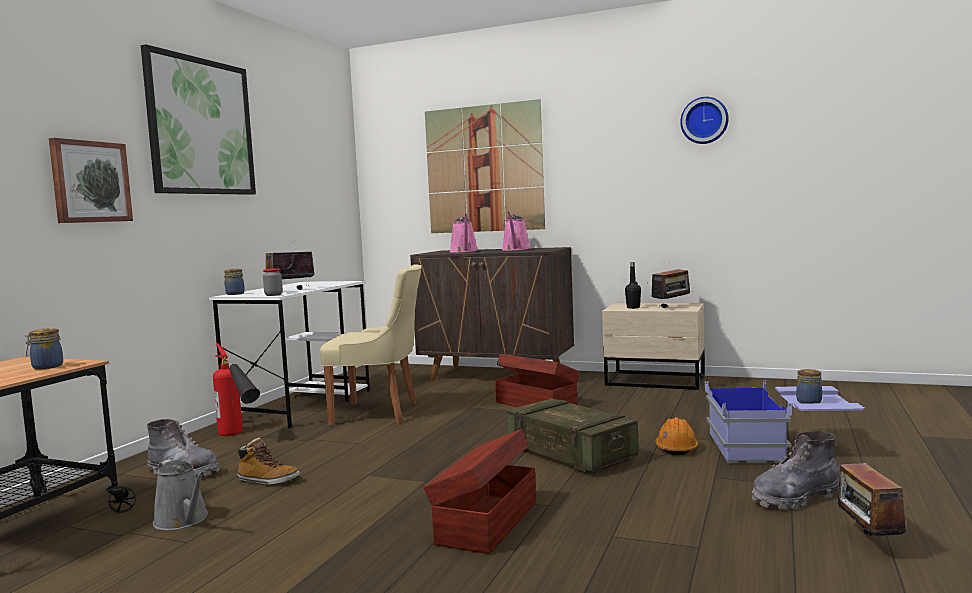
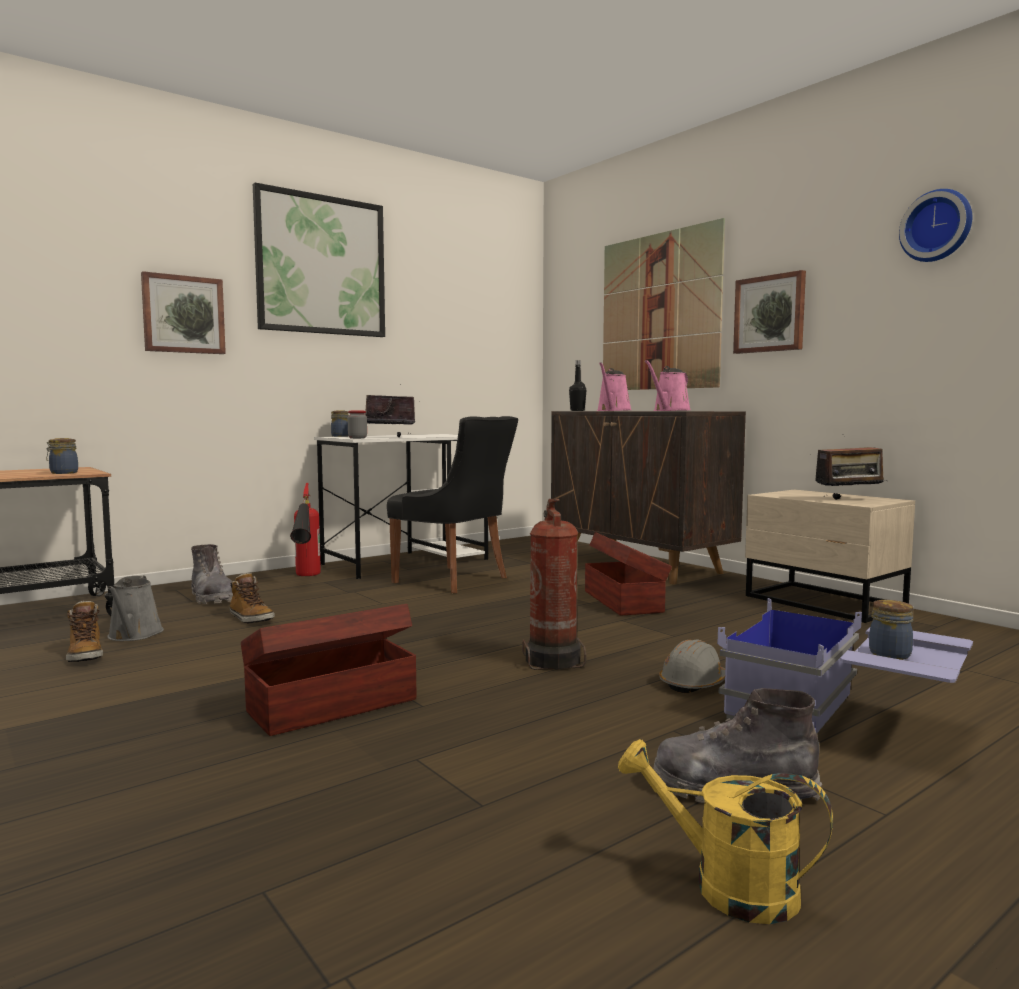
camera: 30 degrees right, 0 degrees up
beige chair [320,264,421,425] -> black chair [387,416,518,593]
crate [506,399,639,474] -> fire extinguisher [522,499,586,670]
black bottle [625,262,641,309] -> black bottle moved to [569,360,586,411]
orange hard hat [656,417,698,455] -> grey hard hat [659,640,725,693]
radio [838,449,908,537] -> yellow watering can [618,739,833,924]
none -> boot [66,601,103,662]
none -> picture [733,270,806,354]

